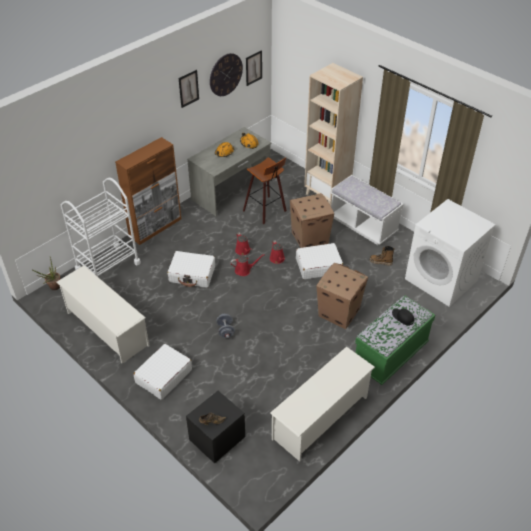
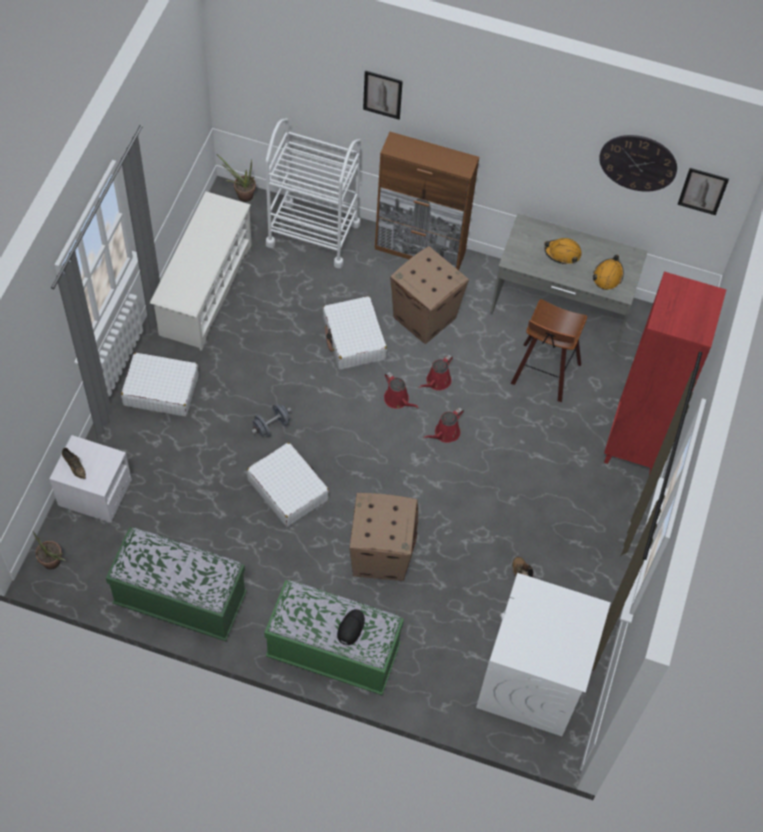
camera: 60 degrees right, 15 degrees up
picture [179,70,199,108] -> picture moved to [363,71,403,120]
black nightstand [186,391,245,464] -> white nightstand [49,435,132,523]
white shoe rack [270,347,375,462] -> green bench [106,527,247,641]
cardboard box [290,193,334,248] -> cardboard box moved to [390,246,469,344]
white suitcase [296,243,343,279] -> white suitcase moved to [247,442,329,527]
beige bookcase [304,63,363,206] -> red bookcase [604,272,726,475]
white bench [331,175,403,245] -> none
none -> potted plant [33,531,66,570]

